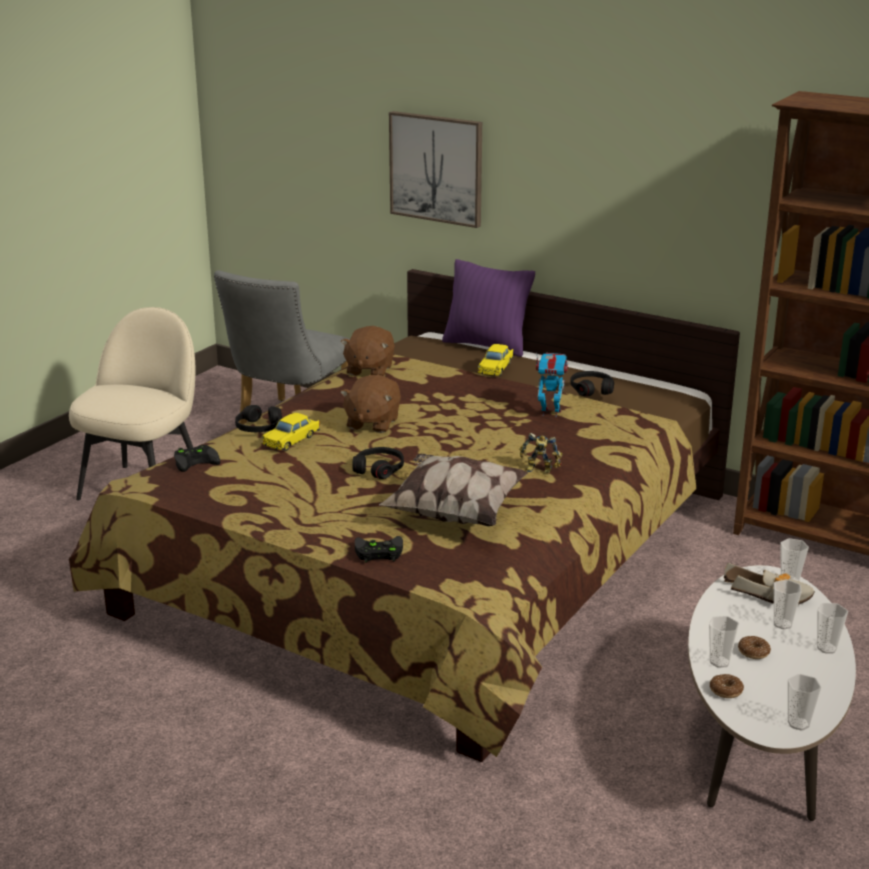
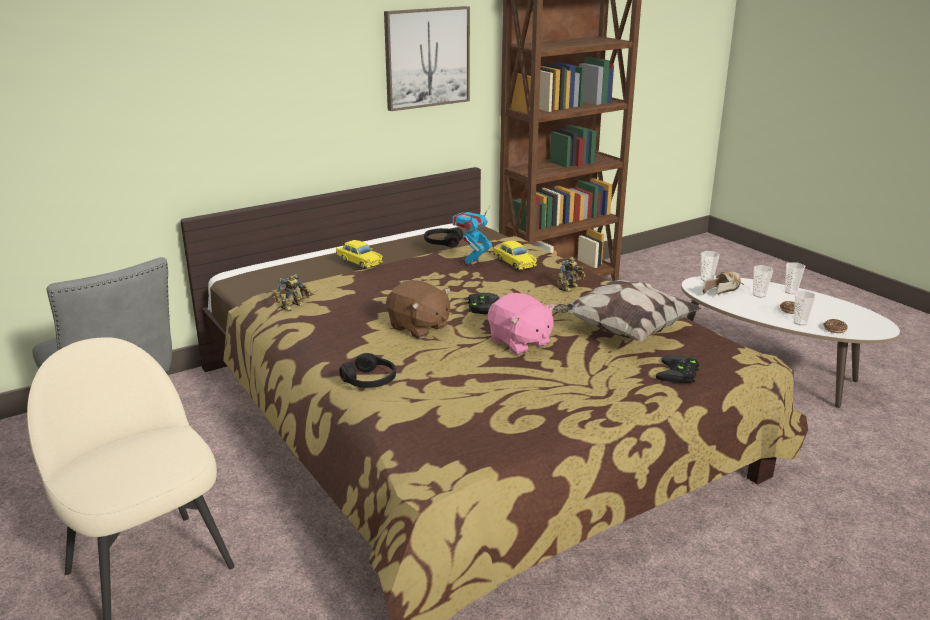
camera: 65 degrees left, 0 degrees up
black game controller [174,445,220,472] -> black game controller moved to [468,293,499,314]
yellow toy car [261,413,320,451] -> yellow toy car moved to [493,241,537,270]
brown plush toy [340,326,395,376] -> toy robot [274,274,311,311]
black headphones [353,447,404,479] -> pink plush toy [488,293,555,355]
picture [389,111,482,228] -> picture moved to [384,6,470,111]
purple pillow [442,259,535,357] -> none
cup [788,674,821,730] -> none

